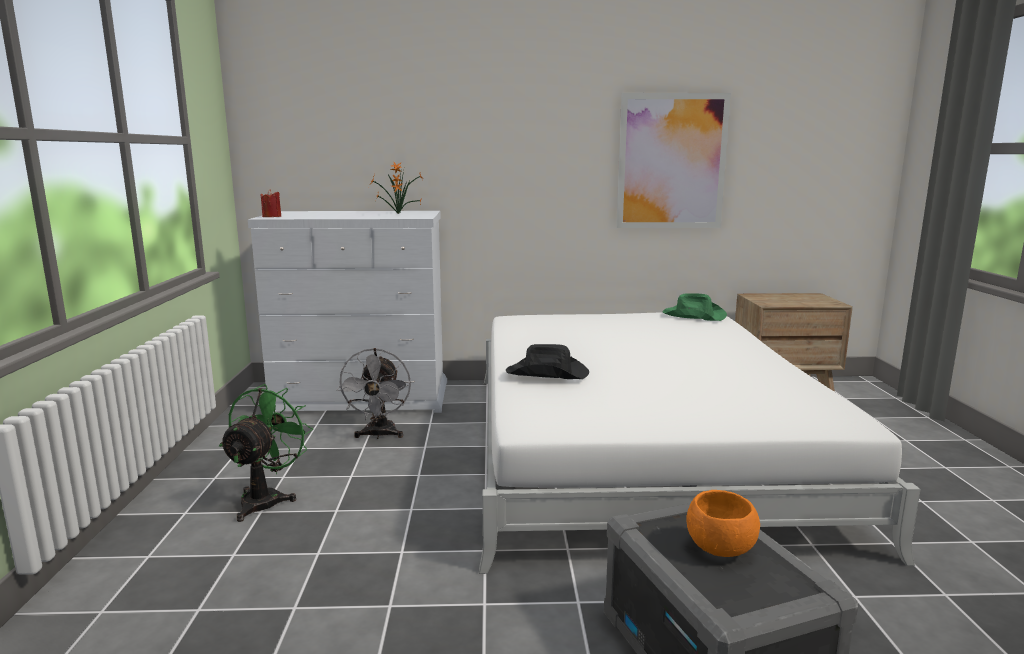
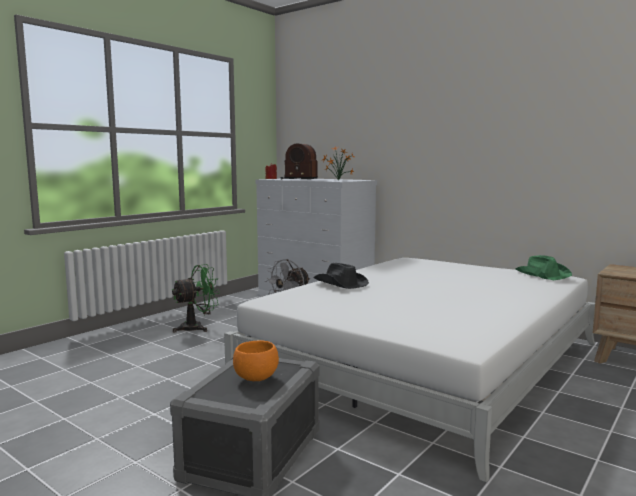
camera: 40 degrees right, 5 degrees down
picture [616,93,731,228] -> none
none -> radio [281,144,318,179]

